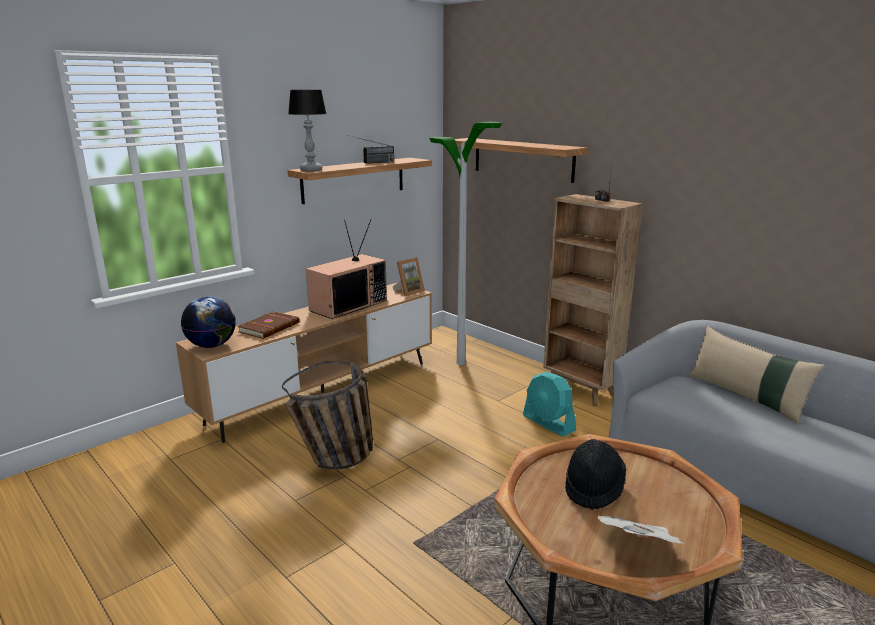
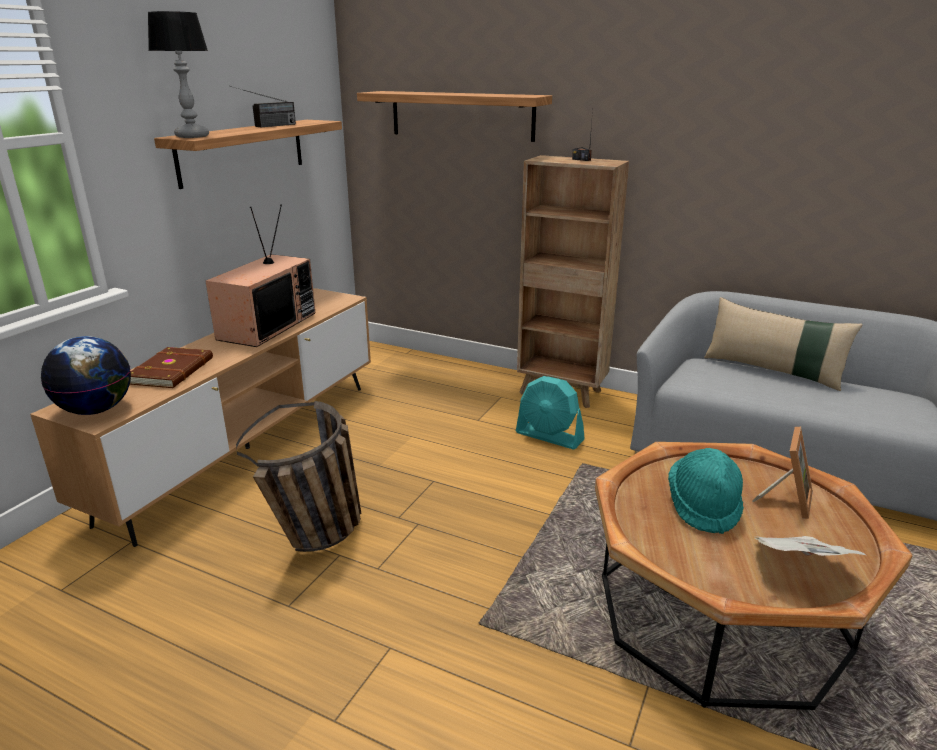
camera: 20 degrees left, 5 degrees up
picture frame [393,257,425,296] -> picture frame moved to [753,427,813,519]
floor lamp [429,122,502,365] -> none
black hat [565,439,626,510] -> turquoise hat [668,448,744,534]

